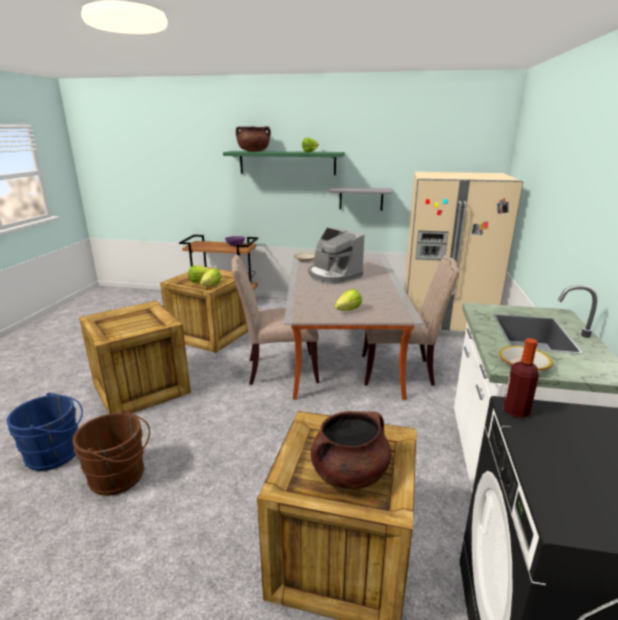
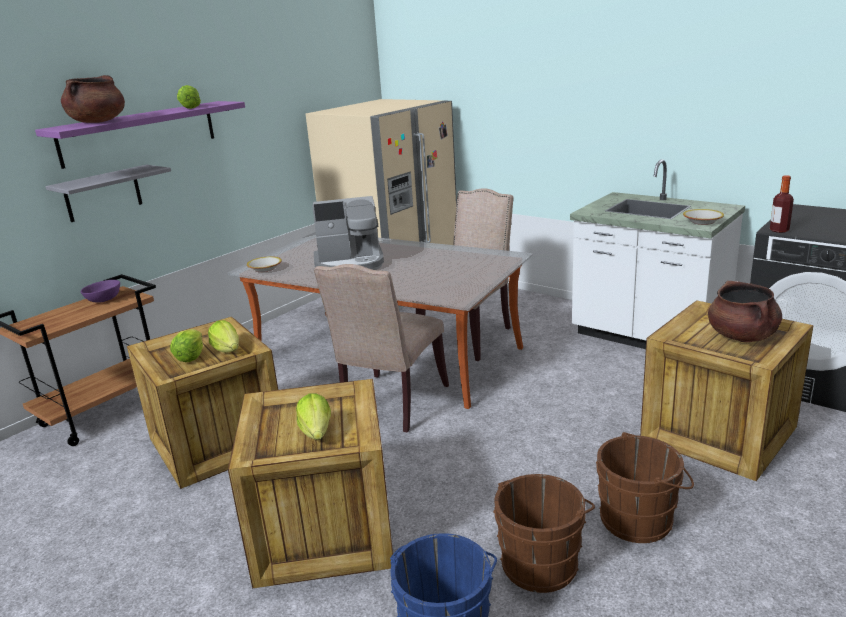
camera: 60 degrees left, 0 degrees up
green shelf [223,151,345,175] -> purple shelf [35,101,245,169]
grey shelf [329,187,392,211] -> grey shelf moved to [45,165,171,222]
lettuce [334,289,362,311] -> lettuce moved to [296,393,331,440]
none -> brown bucket [596,432,694,543]

